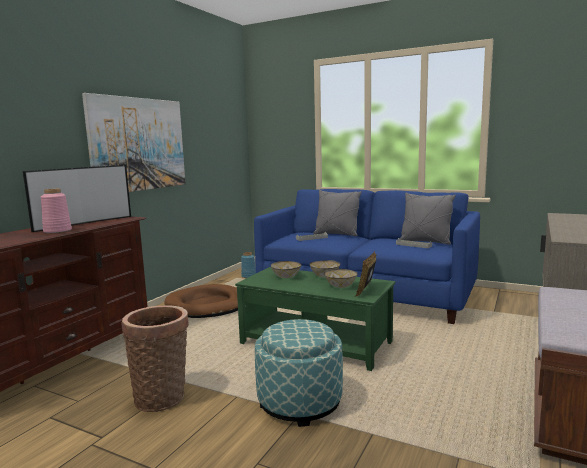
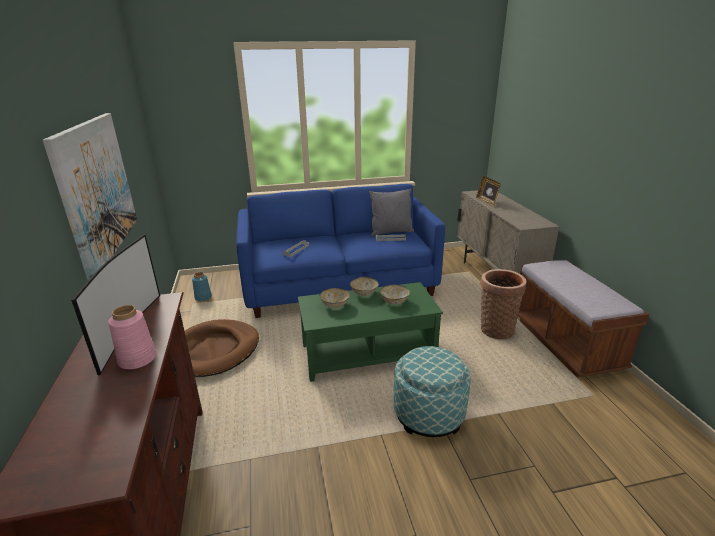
camera: 40 degrees left, 15 degrees up
basket [121,305,189,412] -> basket moved to [480,269,526,339]
grey pillow [313,190,362,236] -> none
picture frame [355,251,377,296] -> picture frame moved to [476,176,501,207]

